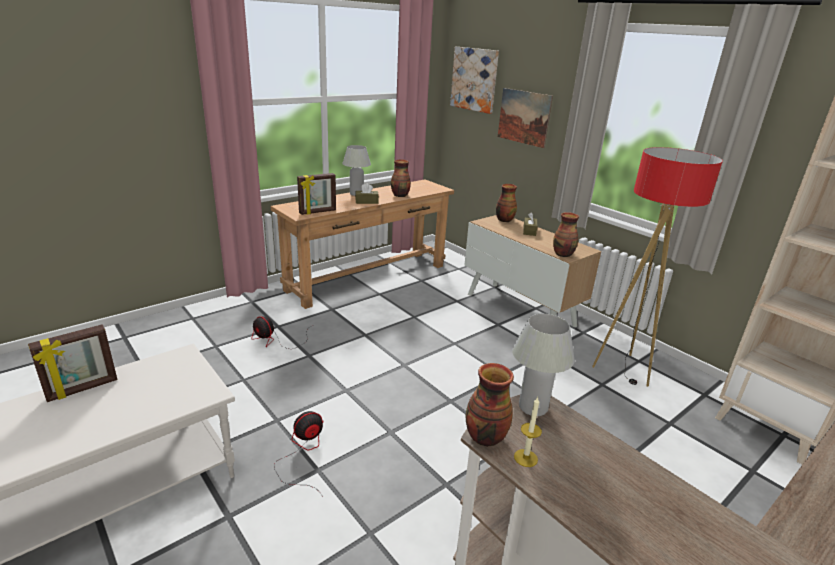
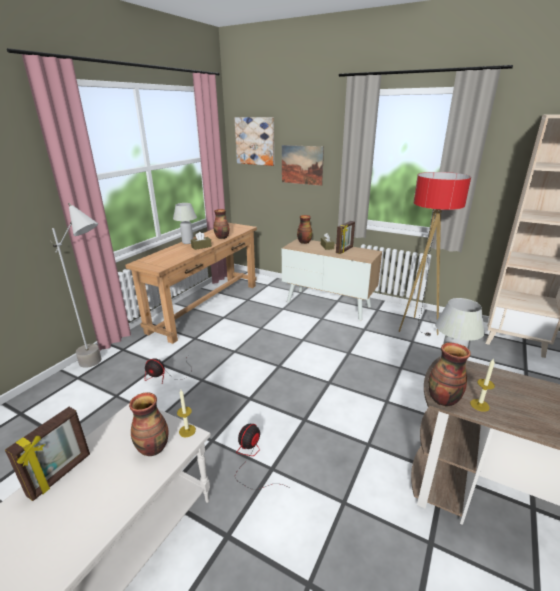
camera: 20 degrees left, 0 degrees up
picture frame [297,173,336,215] -> picture frame moved to [336,221,355,254]
vase [553,212,579,257] -> vase moved to [129,393,169,456]
none -> grey floor lamp [51,203,102,368]
none -> candle [177,390,196,437]

